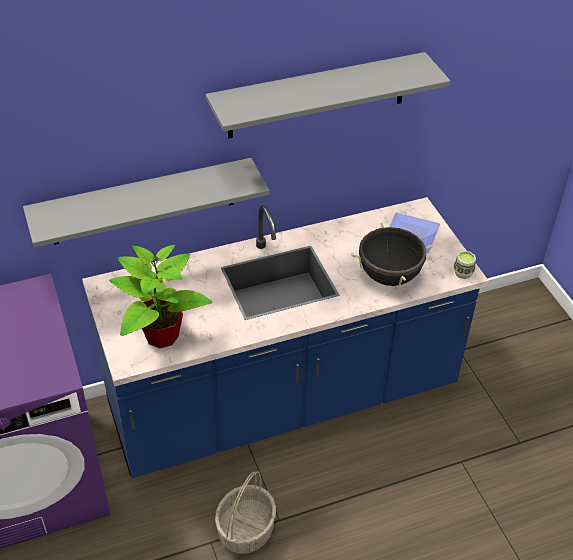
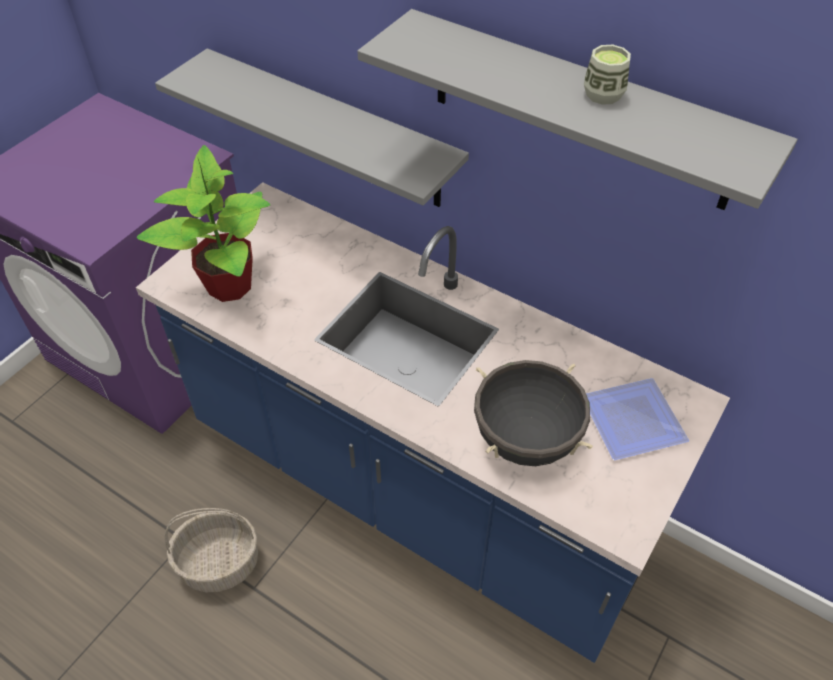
camera: 55 degrees right, 5 degrees up
cup [453,251,476,279] -> cup moved to [584,45,631,105]

